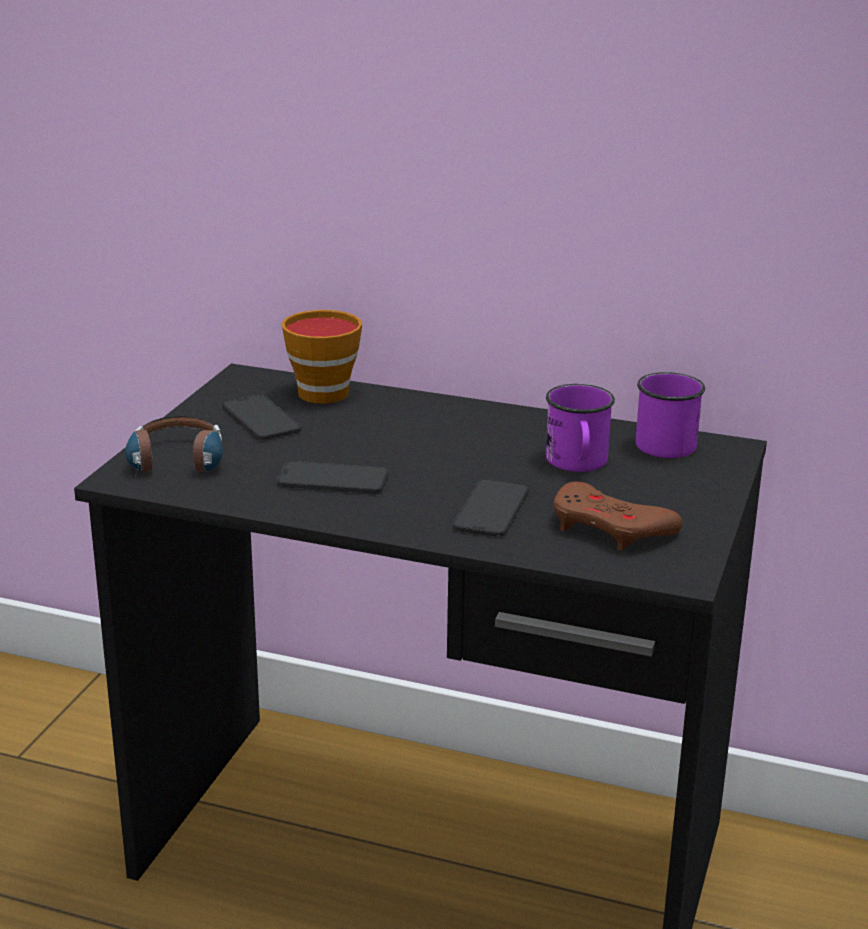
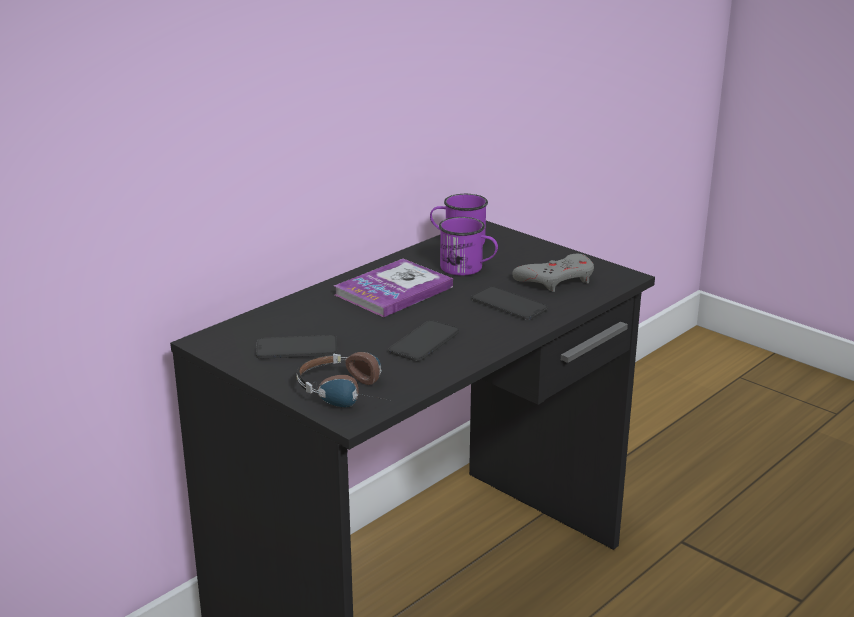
camera: 65 degrees left, 0 degrees up
cup [282,310,362,404] -> none
brown game controller [553,481,683,551] -> grey game controller [512,254,594,292]
none -> book [334,259,453,317]

